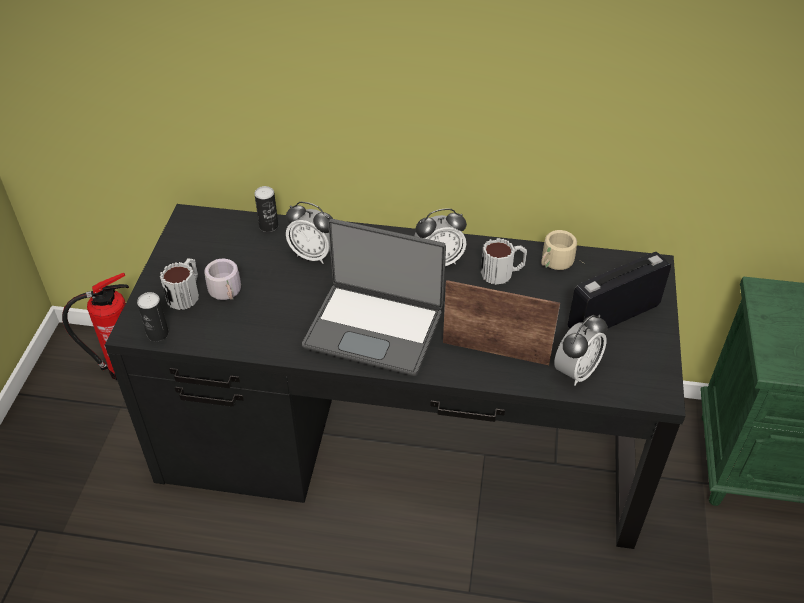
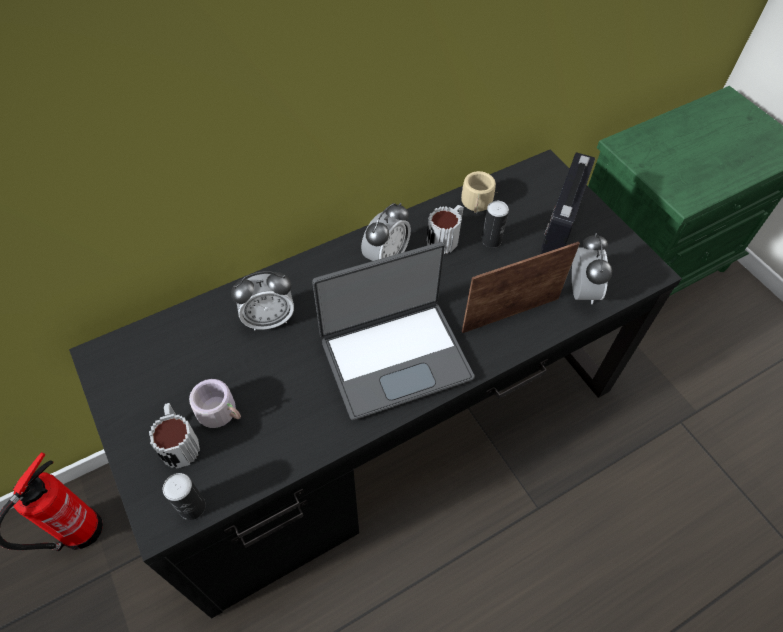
camera: 40 degrees left, 10 degrees up
can [254,186,278,232] -> can moved to [481,201,509,248]

